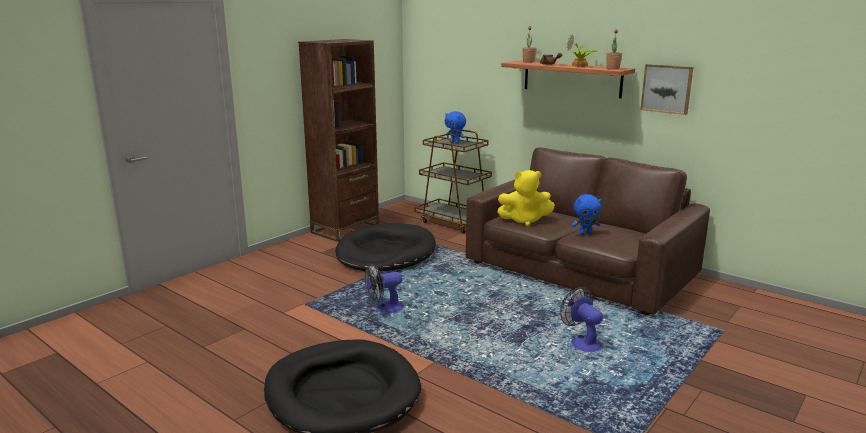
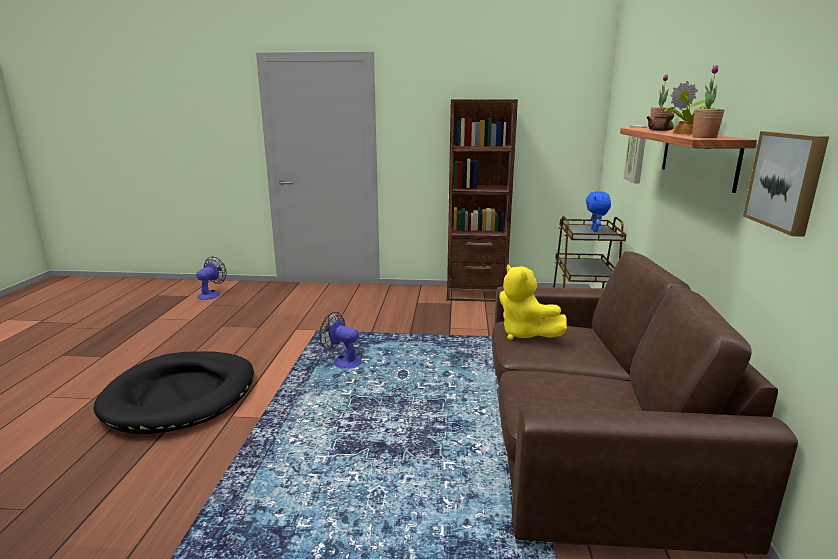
camera: 55 degrees right, 0 degrees up
black dog bed [335,223,436,271] -> none
fan [560,287,603,352] -> fan moved to [196,257,226,300]
blue plush toy [572,194,602,235] -> none
none -> picture [623,125,647,183]

